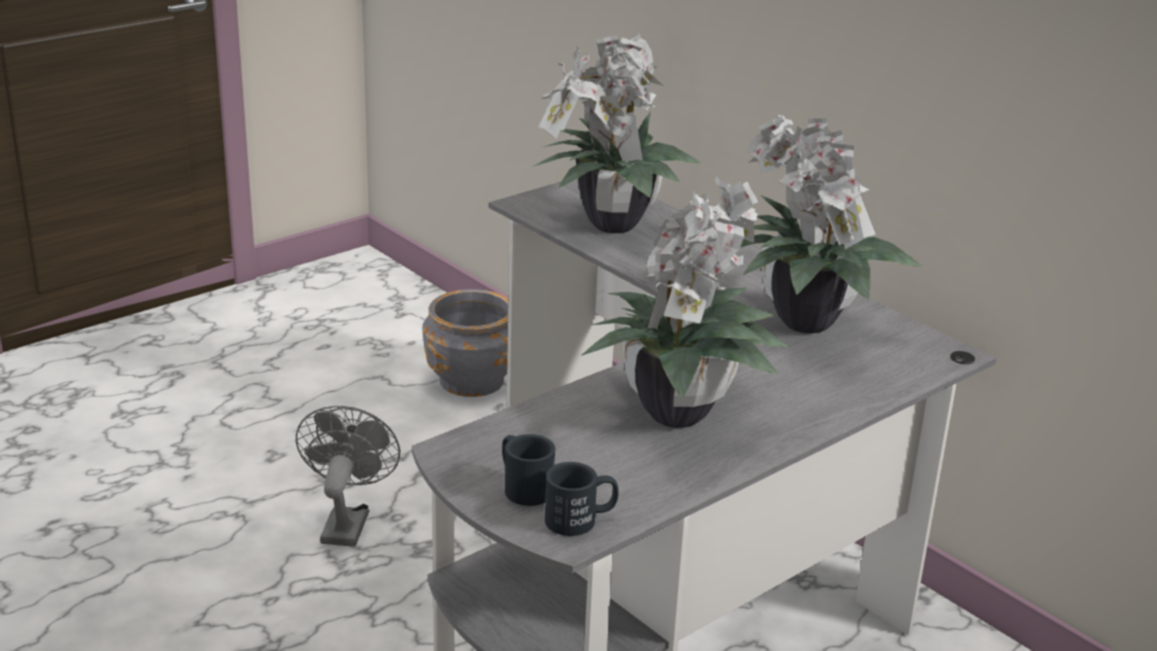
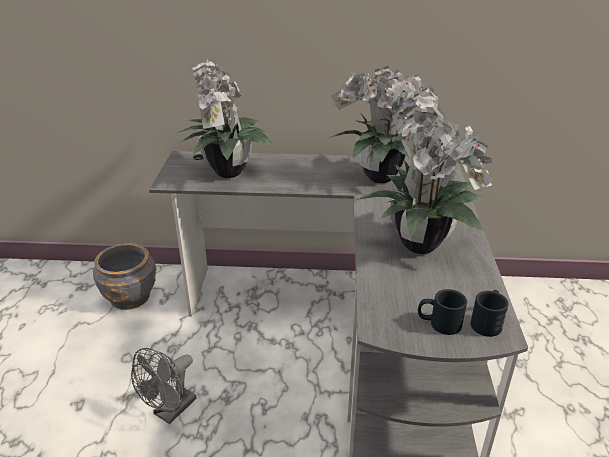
camera: 45 degrees left, 5 degrees up
grey fan [296,406,400,547] -> grey fan turned 105 degrees counterclockwise [131,348,197,424]

